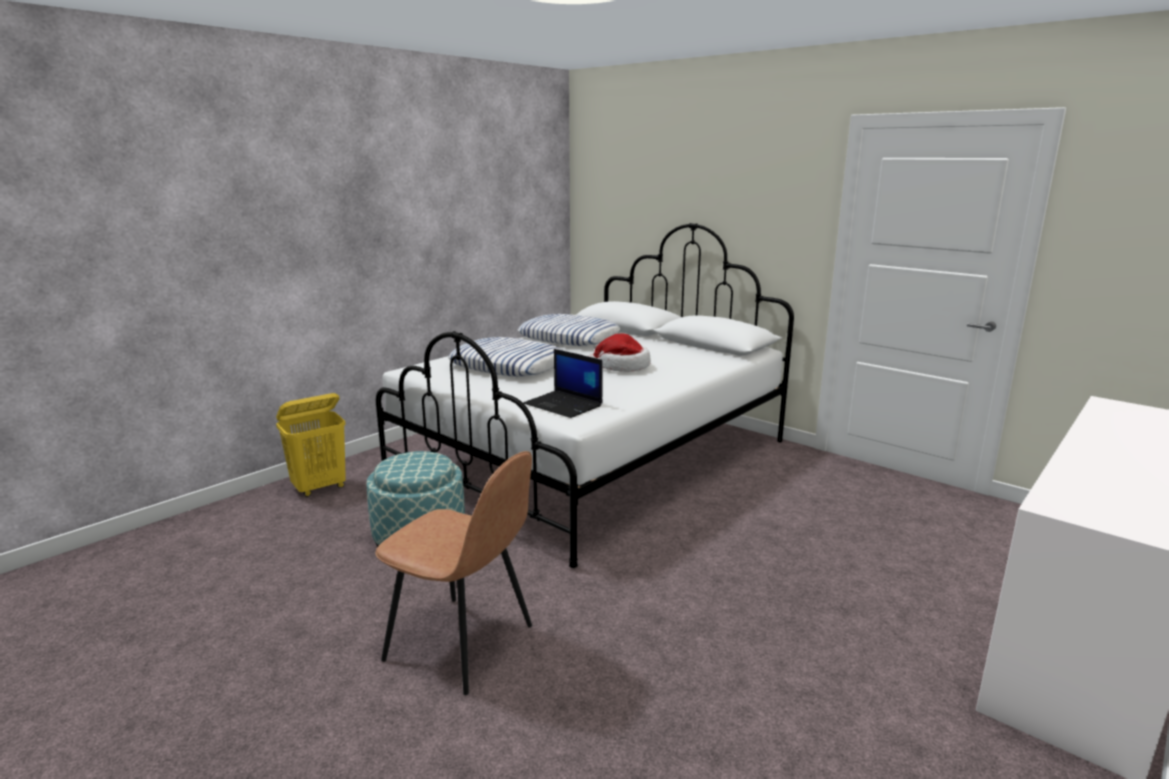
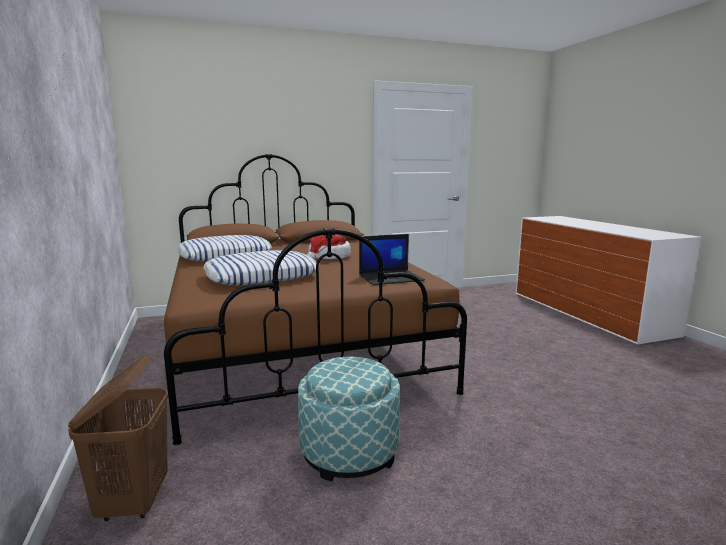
camera: 60 degrees left, 5 degrees down
yellow laundry basket [276,393,346,497] -> brown laundry basket [68,355,169,521]
brown chair [375,451,532,695] -> none
white bed [376,223,794,568] -> brown bed [164,154,467,445]

